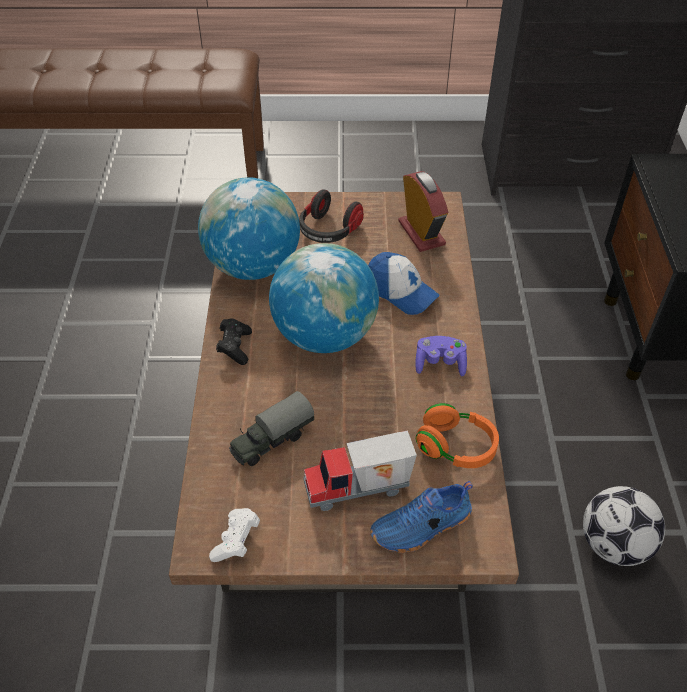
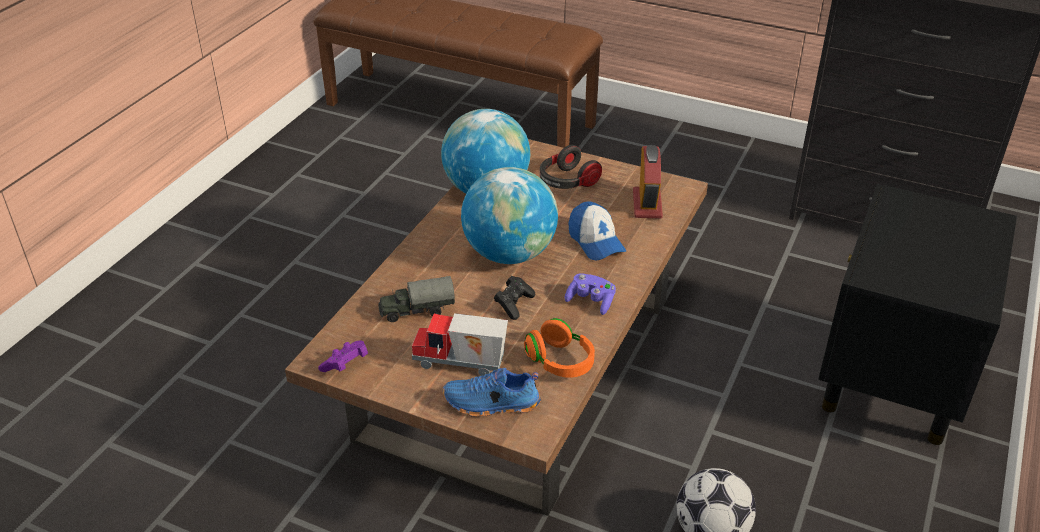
camera: 25 degrees right, 10 degrees down
white game controller [209,508,260,562] -> purple game controller [318,340,368,372]
black game controller [216,318,252,365] -> black game controller moved to [494,276,535,320]

